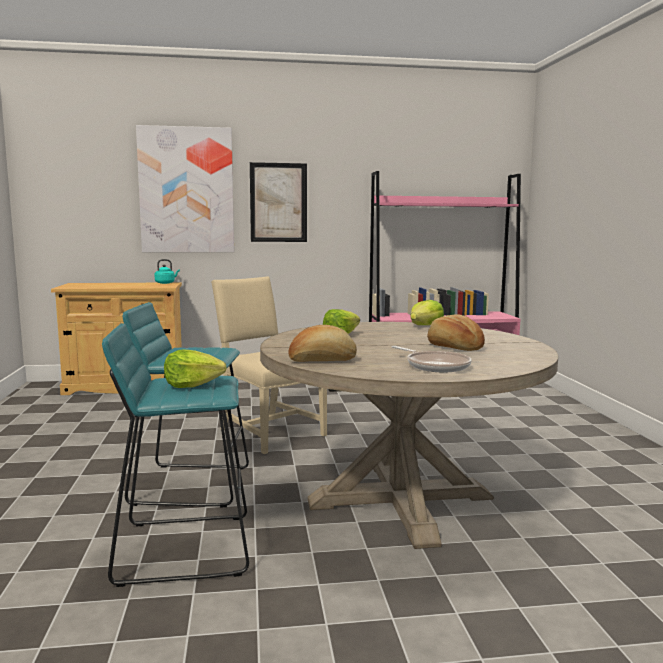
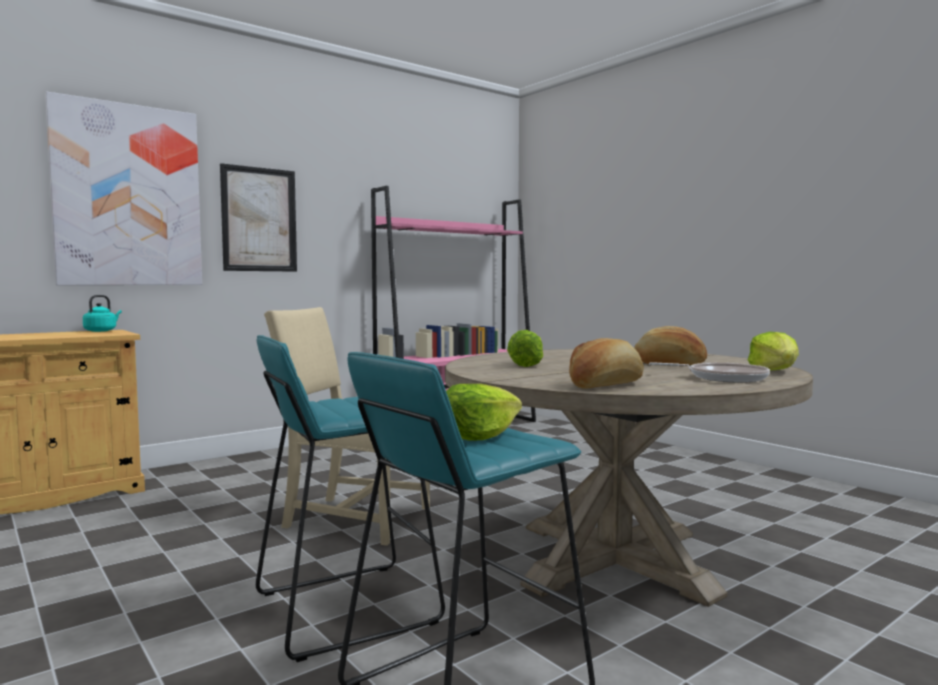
camera: 30 degrees left, 5 degrees down
lettuce [410,300,444,325] -> lettuce moved to [748,332,799,371]

